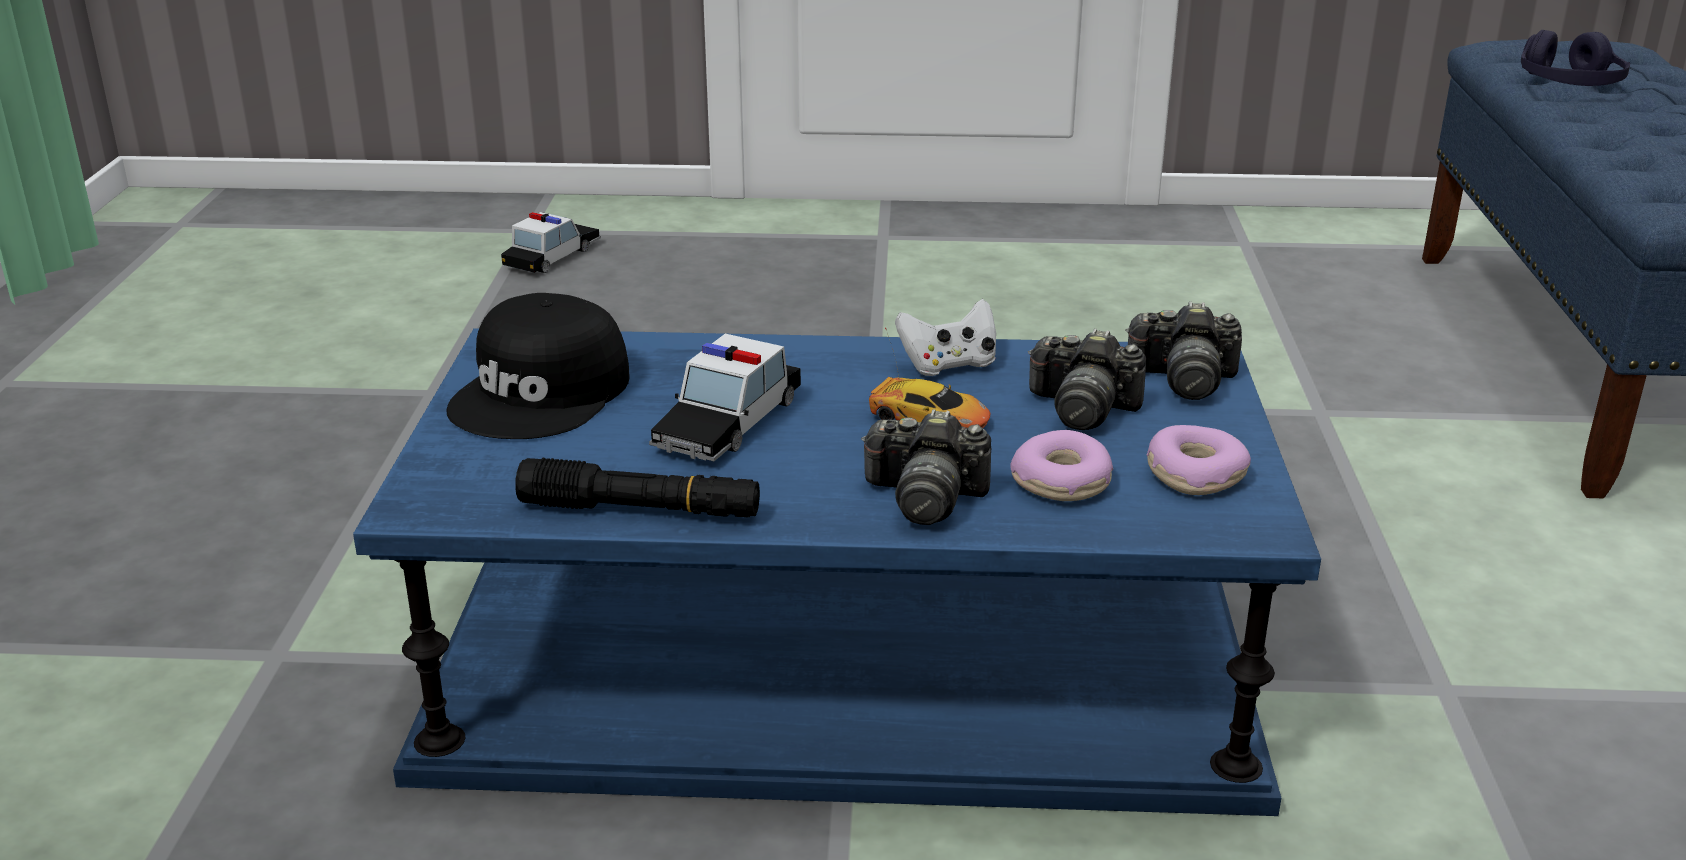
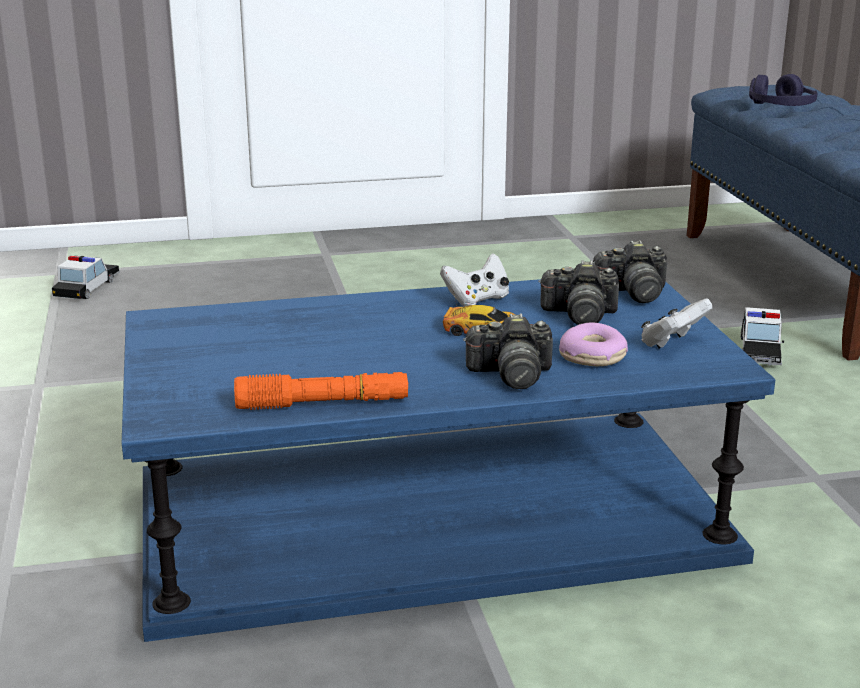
camera: 15 degrees left, 5 degrees down
black cap [446,293,630,439] -> none
black flashlight [515,458,760,517] -> orange flashlight [234,372,408,410]
toy car [649,334,801,461] -> toy car moved to [741,307,784,366]
donut [1147,425,1251,495] -> white game controller [641,298,712,348]

